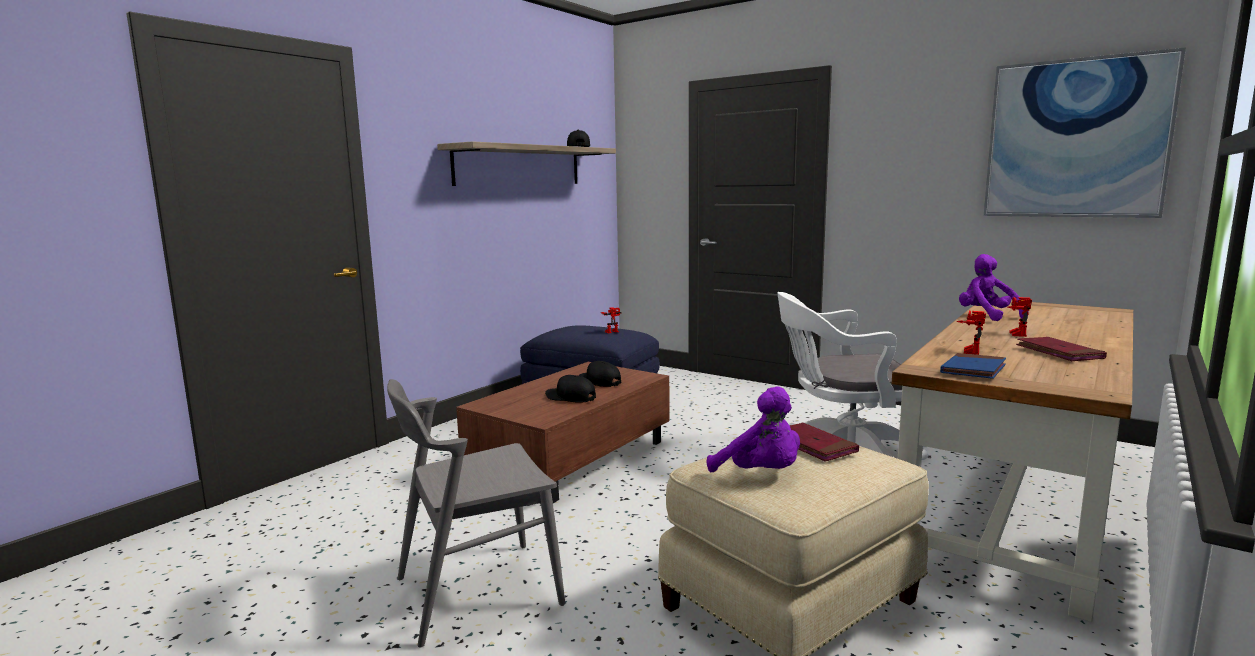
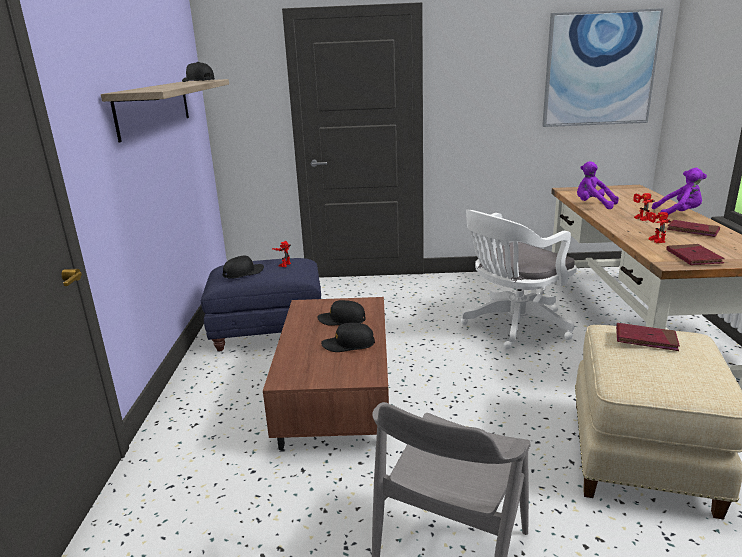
camera: 35 degrees left, 10 degrees up
purple plush toy [707,386,800,472] -> purple plush toy moved to [652,168,707,215]
blue book [940,353,1006,379] -> red book [666,244,725,265]
none -> black cap [222,256,264,279]

